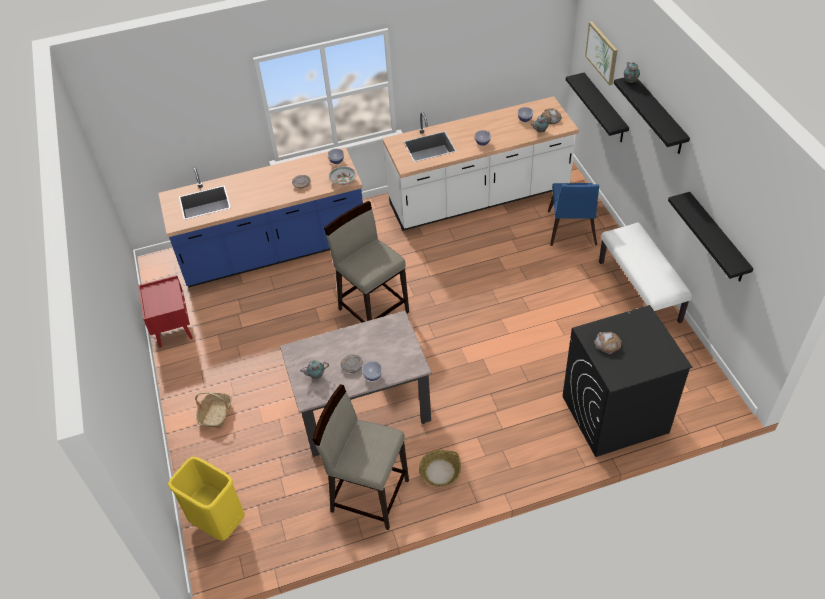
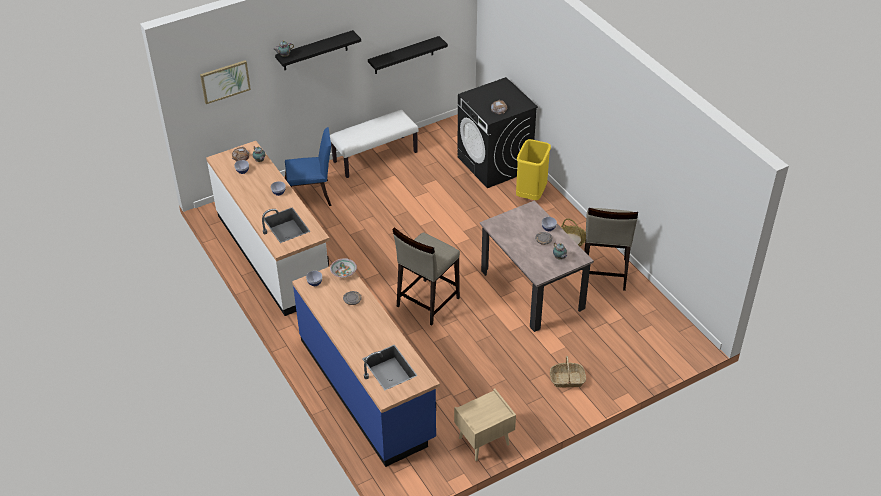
camera: 105 degrees left, 5 degrees down
red nightstand [138,275,193,348] -> beige nightstand [454,388,516,461]
yellow trash can [168,457,245,541] -> yellow trash can moved to [516,139,551,200]
black shelf [566,73,629,142] -> none

